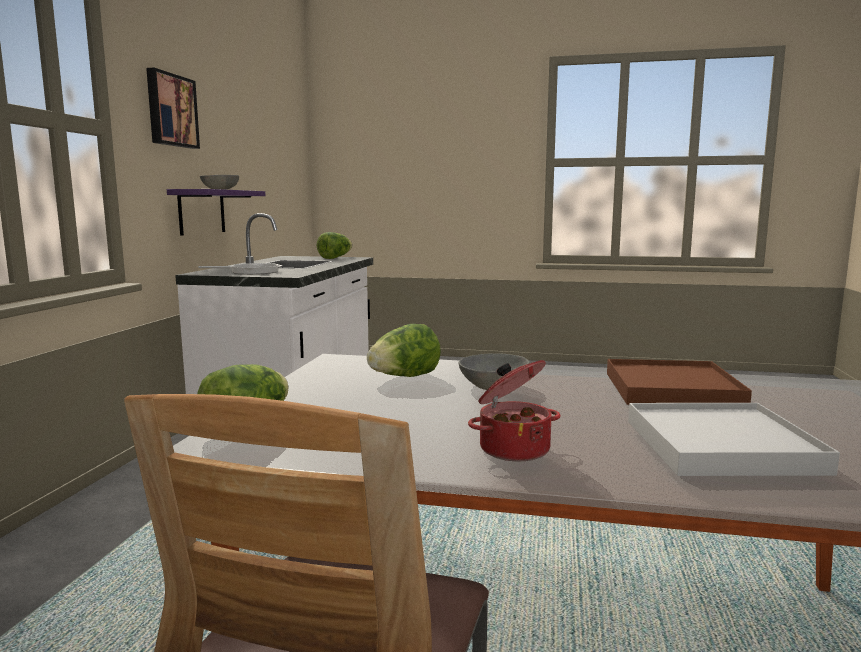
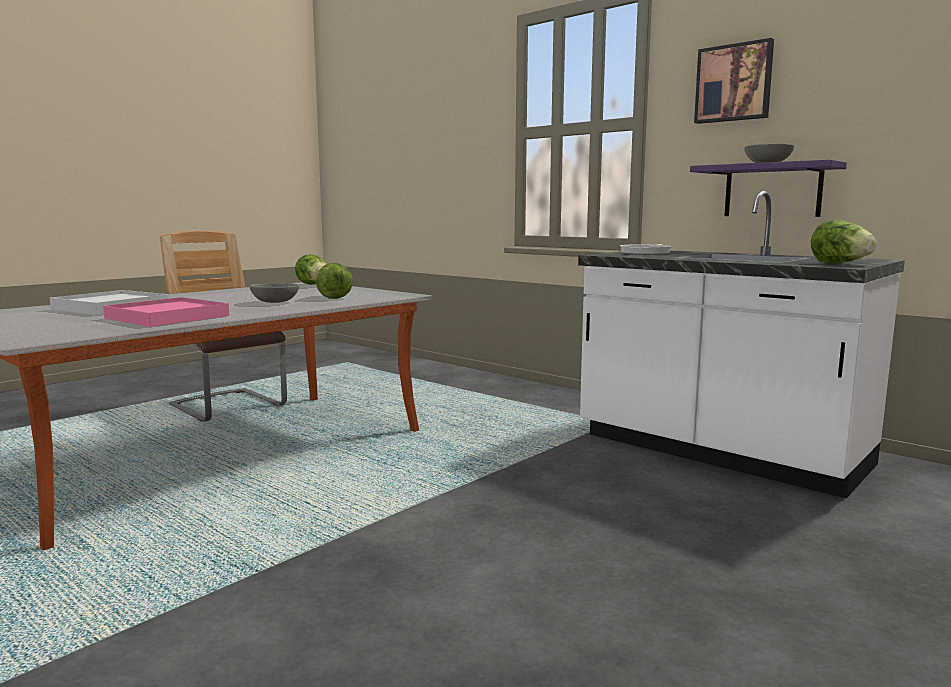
camera: 120 degrees right, 0 degrees up
cooking pot [468,360,561,461] -> none
brown tray [607,359,752,405] -> pink tray [103,297,229,327]

